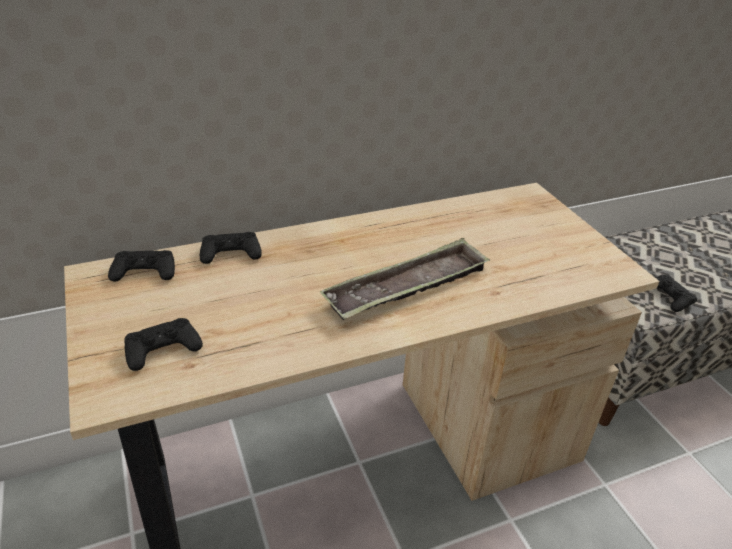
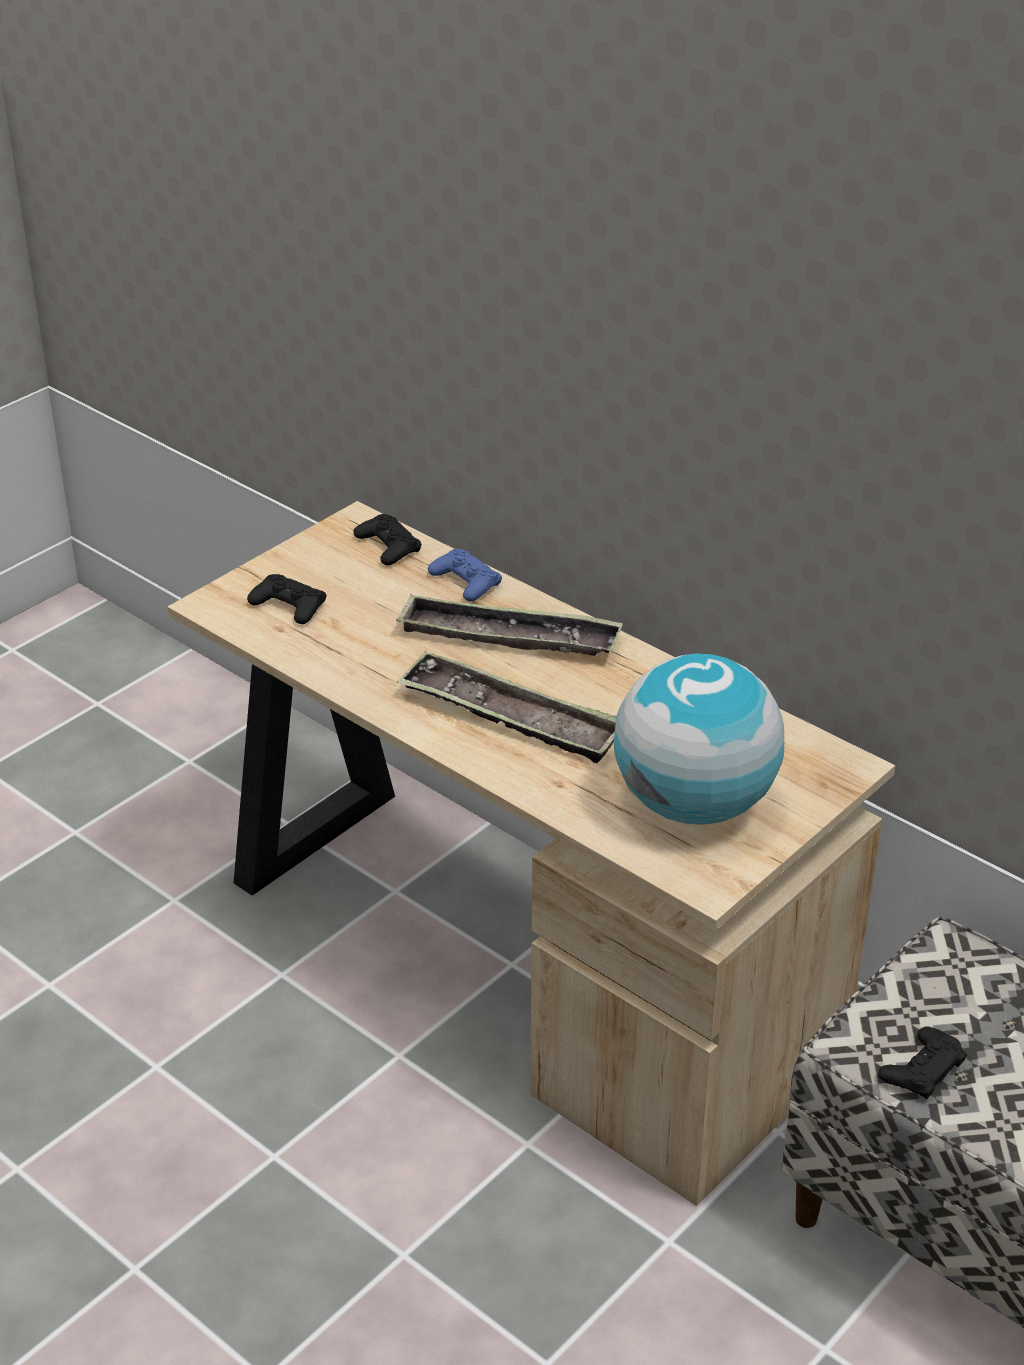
camera: 65 degrees right, 0 degrees up
black game controller [199,232,262,264] -> blue game controller [428,549,502,602]
none -> tray [396,593,623,656]
none -> globe [614,654,784,825]

